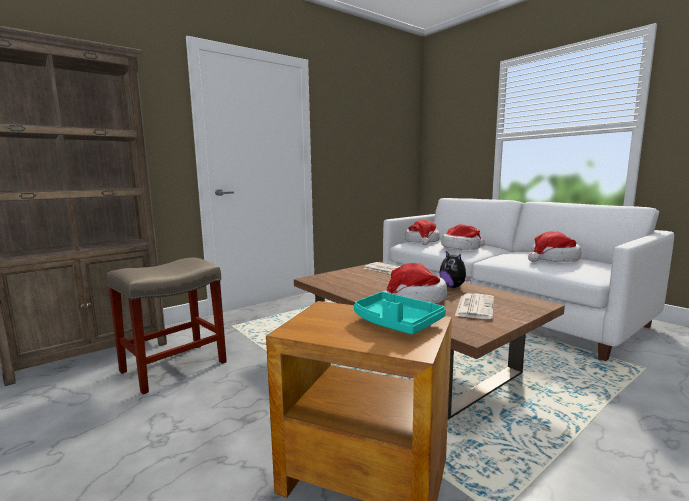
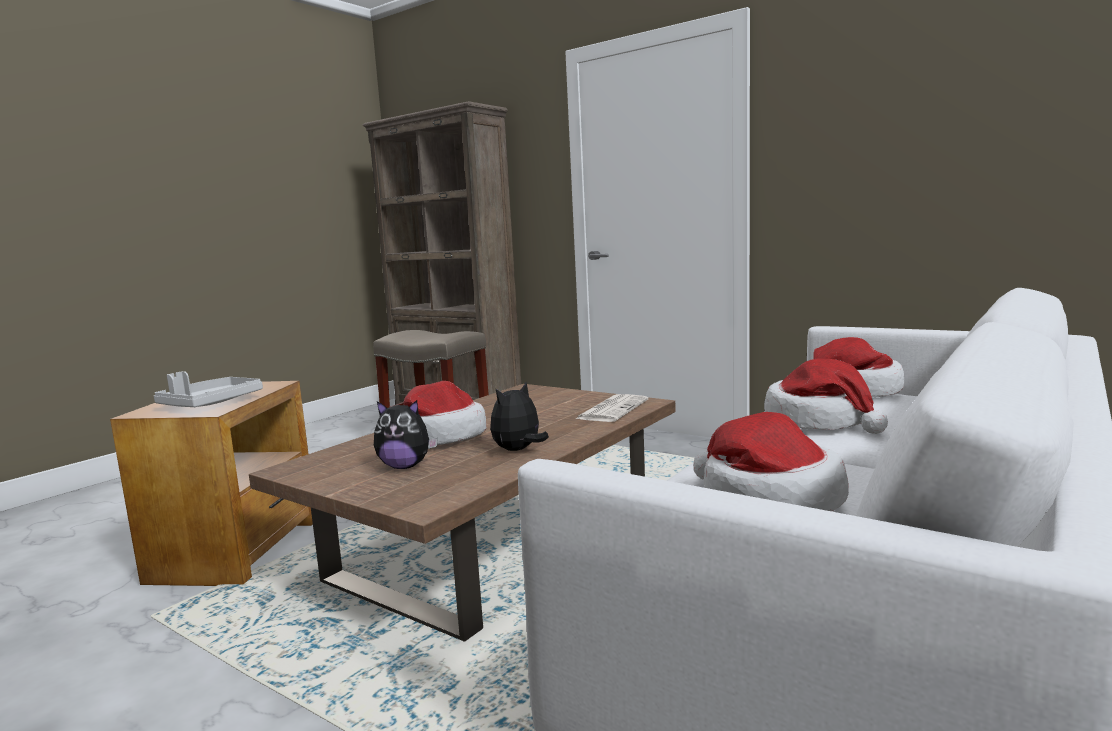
camera: 75 degrees right, 0 degrees up
turquoise tray [354,292,446,335] -> grey tray [154,371,263,407]
newspaper [455,293,494,319] -> plush toy [374,400,438,469]

